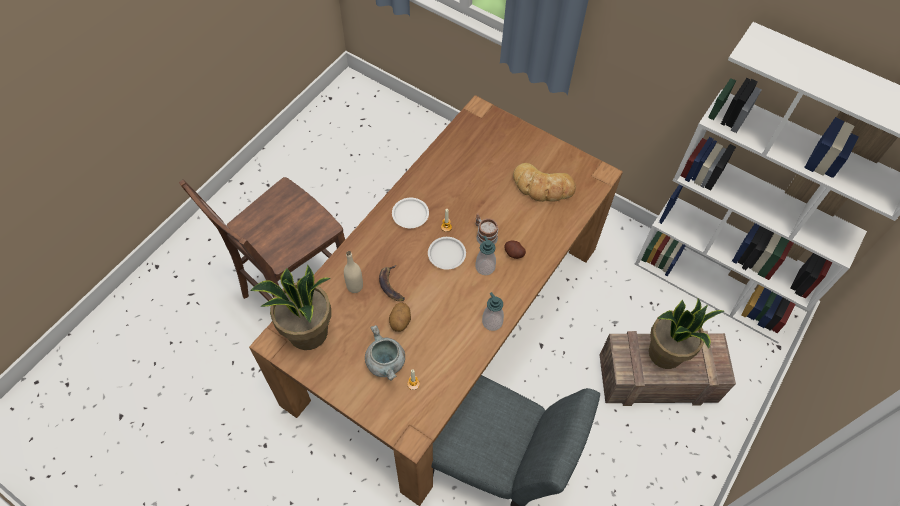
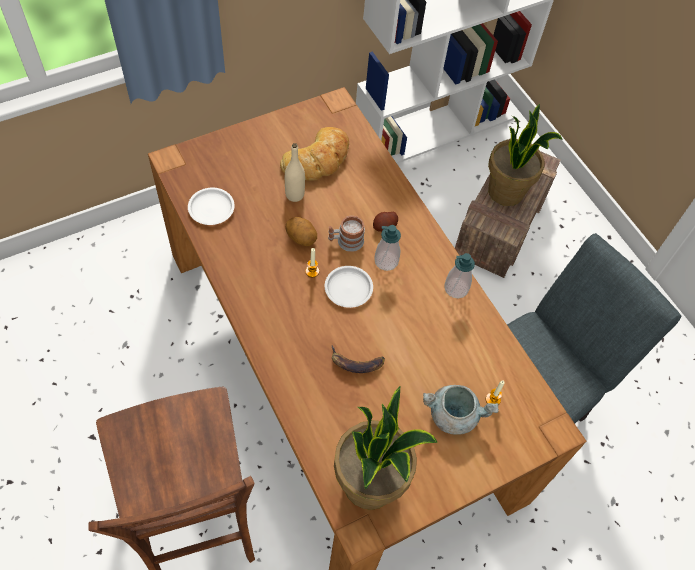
camera: 65 degrees left, 0 degrees up
beige bottle [344,251,363,293] -> beige bottle moved to [285,143,305,202]
potato [389,302,411,332] -> potato moved to [285,217,317,246]
white plate [392,198,429,228] -> white plate moved to [188,188,235,225]

